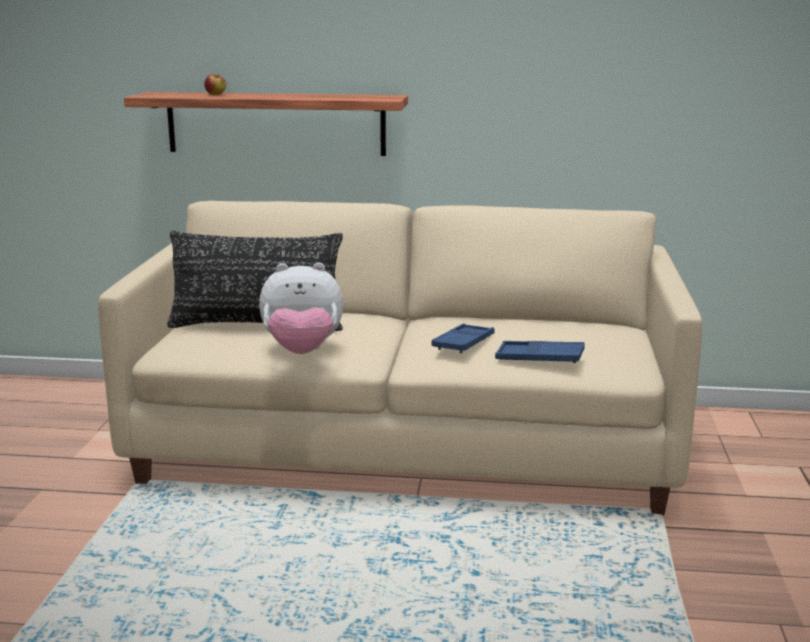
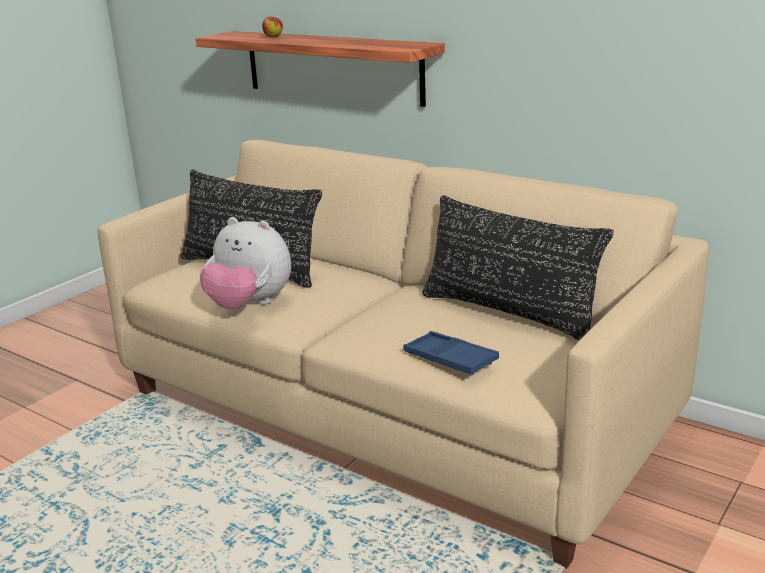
camera: 30 degrees right, 5 degrees up
blue tray [432,324,495,353] -> none
none -> black pillow [422,195,614,341]

